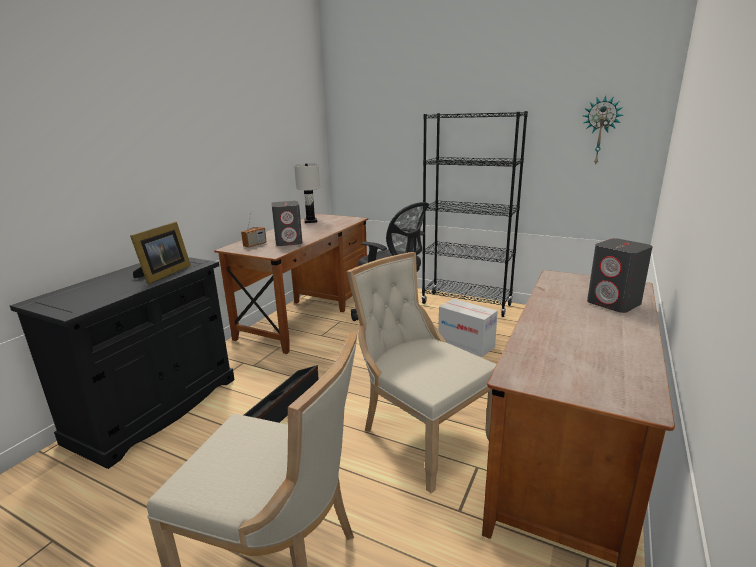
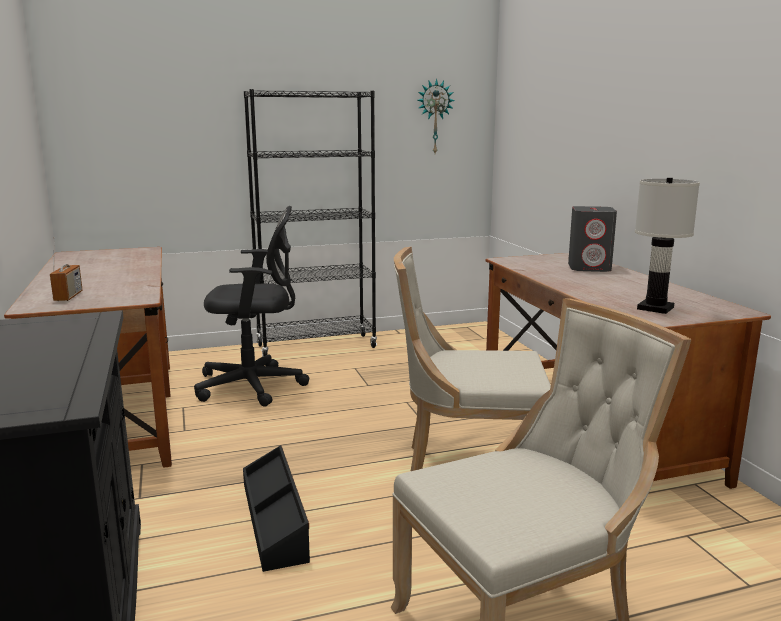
camera: 45 degrees left, 5 degrees down
picture frame [130,222,191,284] -> none
grey speaker [271,201,303,246] -> none
white table lamp [294,164,320,223] -> white table lamp moved to [635,178,700,314]
cardboard box [439,299,498,357] -> none

